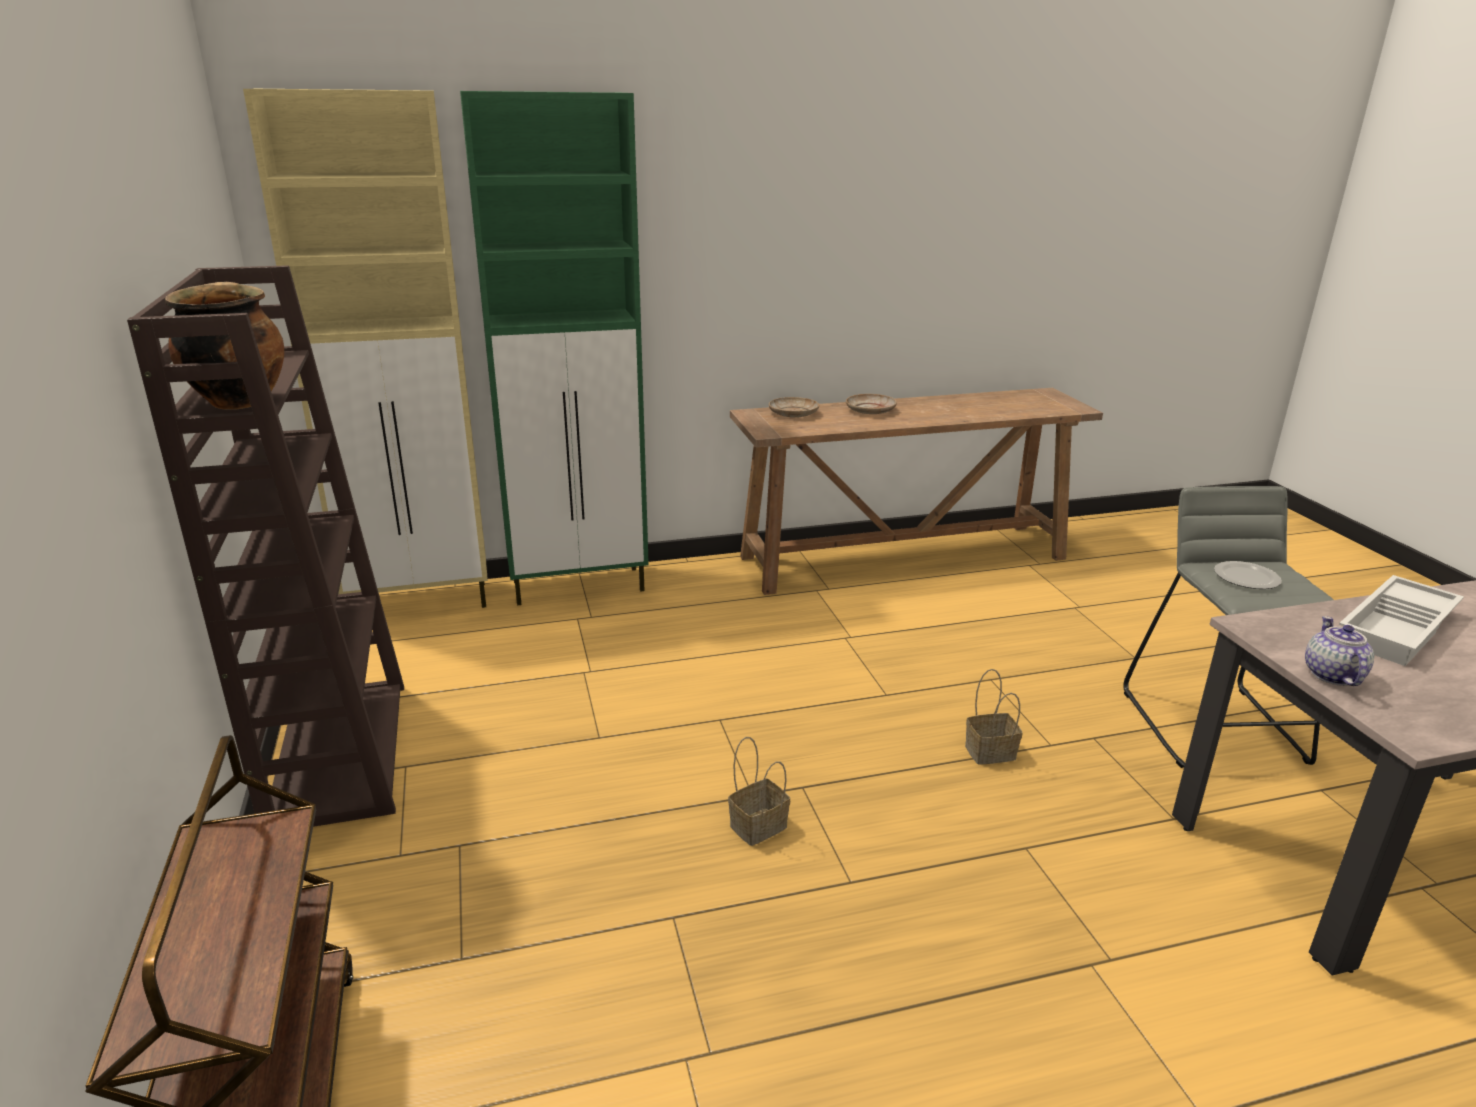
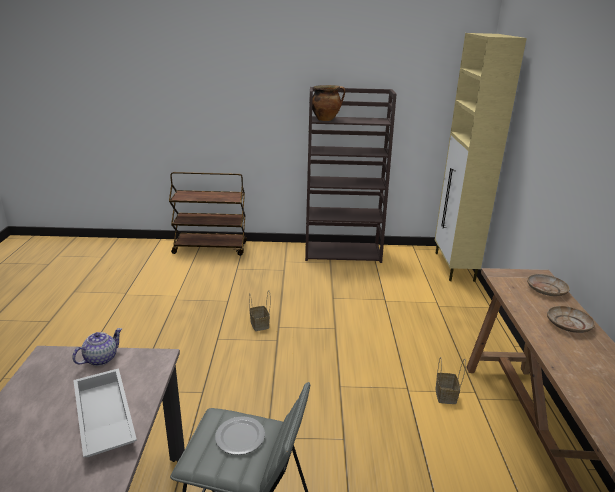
camera: 105 degrees right, 0 degrees up
green cabinet [460,91,649,606] -> none
basket [965,669,1023,765] -> basket moved to [435,357,466,404]
teapot [1305,616,1374,686] -> teapot turned 75 degrees counterclockwise [72,328,122,366]

